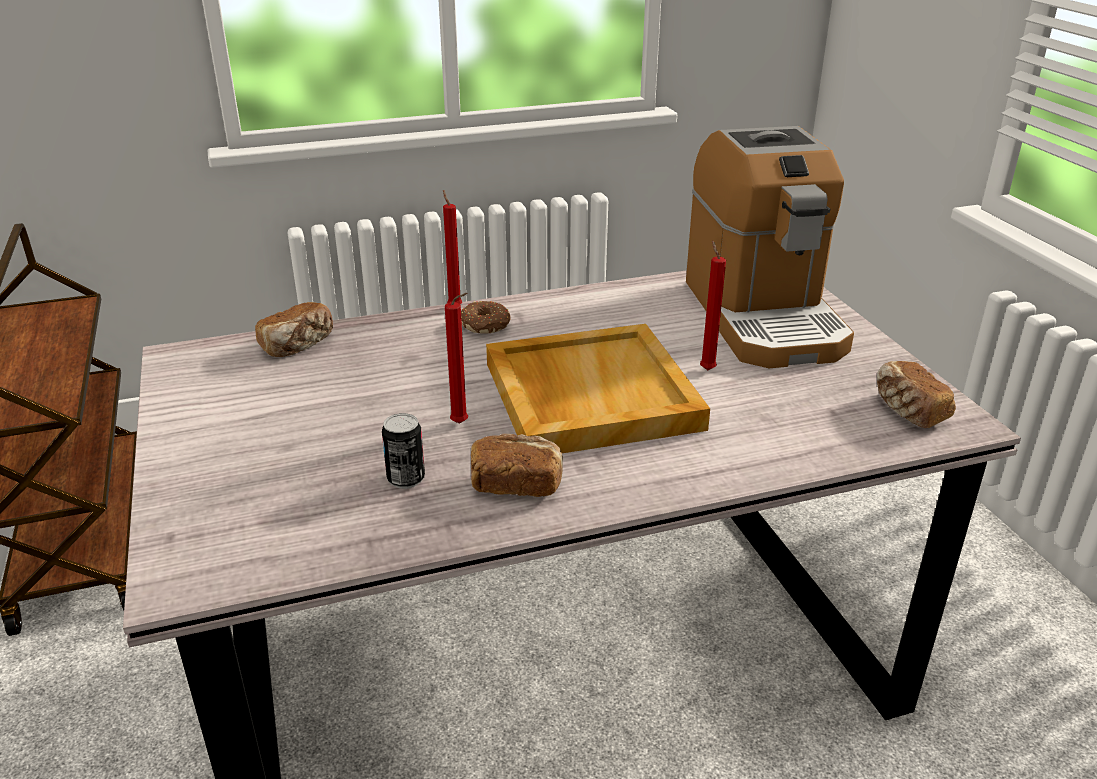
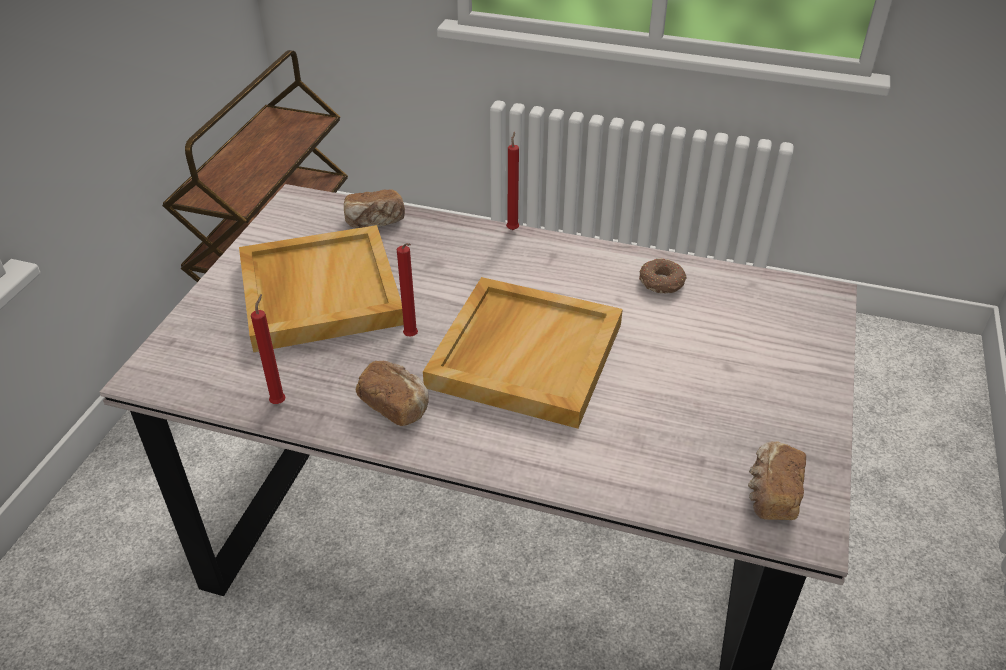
camera: 35 degrees right, 10 degrees up
can [382,413,425,489] -> none
donut [461,301,511,334] -> donut moved to [639,258,687,293]
coffee machine [686,126,854,368] -> none
red candle [700,240,726,370] -> red candle moved to [251,294,286,404]
none -> beige tray [239,225,404,352]

